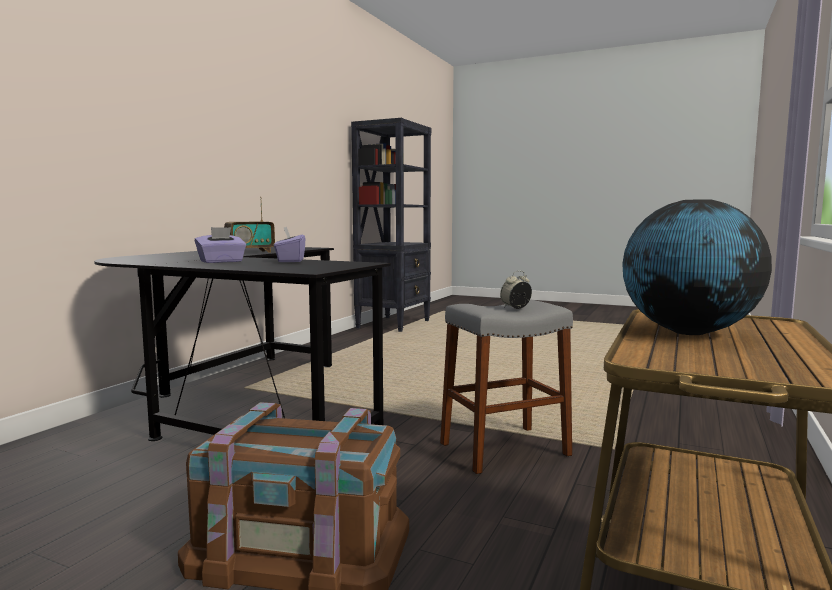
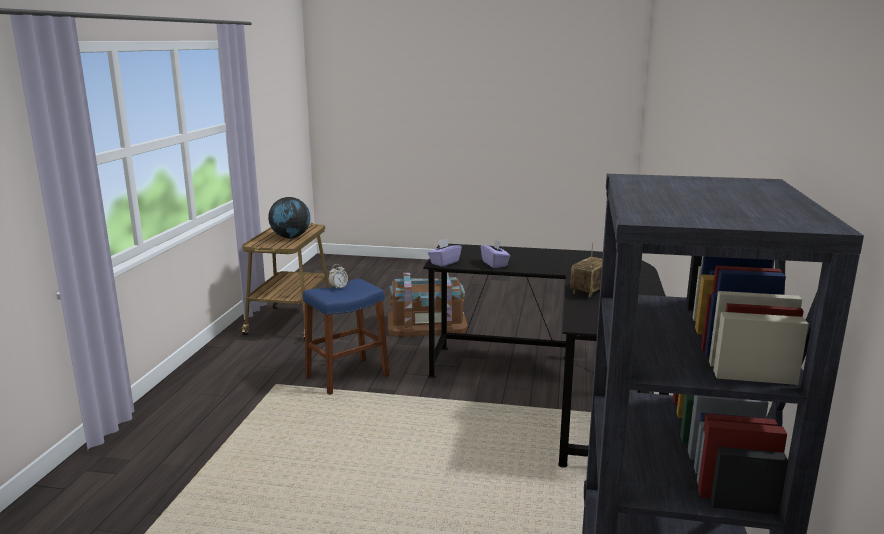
camera: 165 degrees right, 10 degrees up
purple tissue box [195,227,246,263] -> purple tissue box moved to [428,238,462,267]
grey stool [440,299,573,474] -> blue stool [303,279,389,395]

